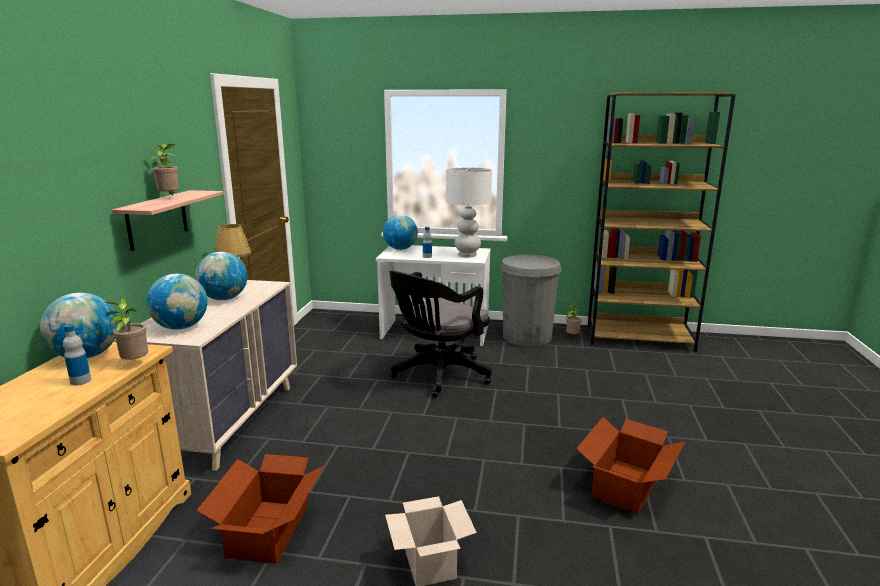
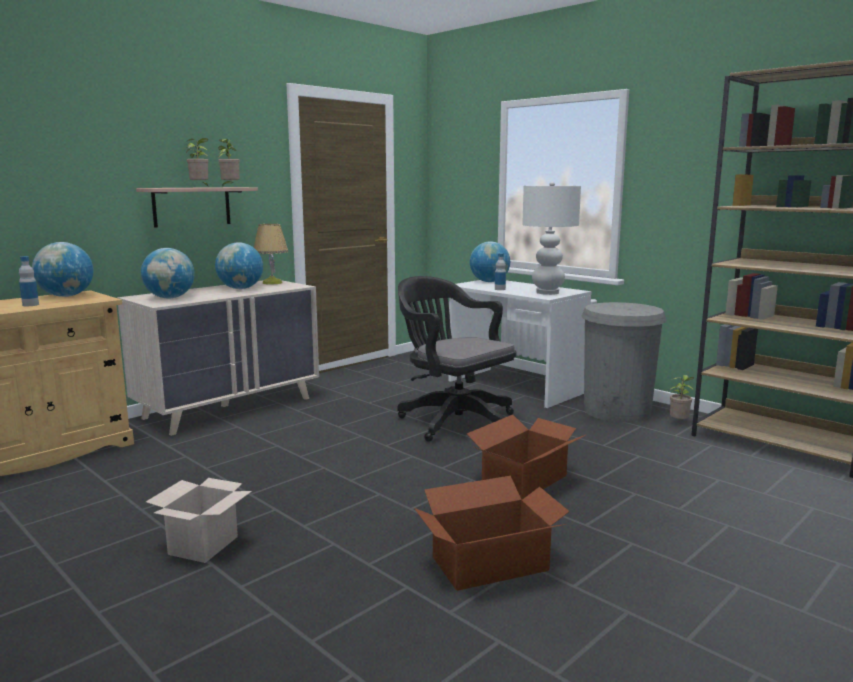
camera: 35 degrees right, 5 degrees down
potted plant [104,297,148,362] -> potted plant moved to [218,139,240,186]
cardboard box [196,454,323,564] -> cardboard box moved to [467,415,585,500]
black office chair [389,271,492,398] -> black office chair turned 60 degrees clockwise [397,276,517,442]

